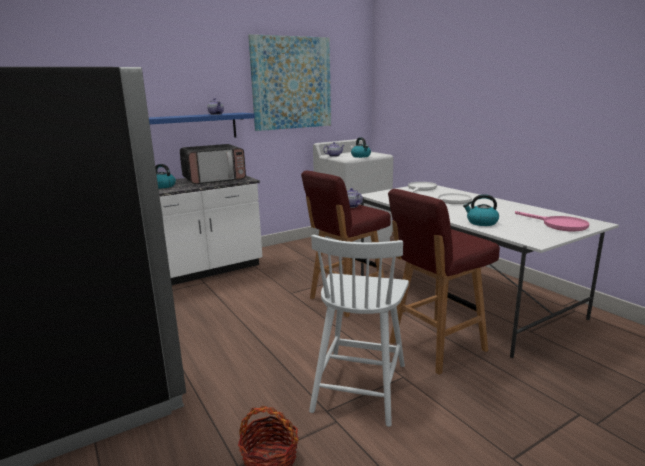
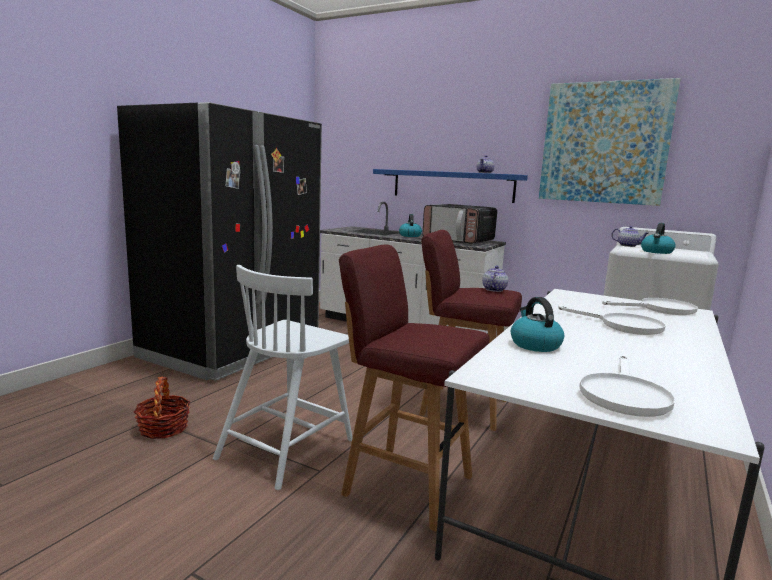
camera: 60 degrees right, 5 degrees down
white chair [309,235,409,427] -> white chair turned 45 degrees counterclockwise [213,265,353,490]
pink frying pan [515,211,589,231] -> white frying pan [579,355,675,417]

